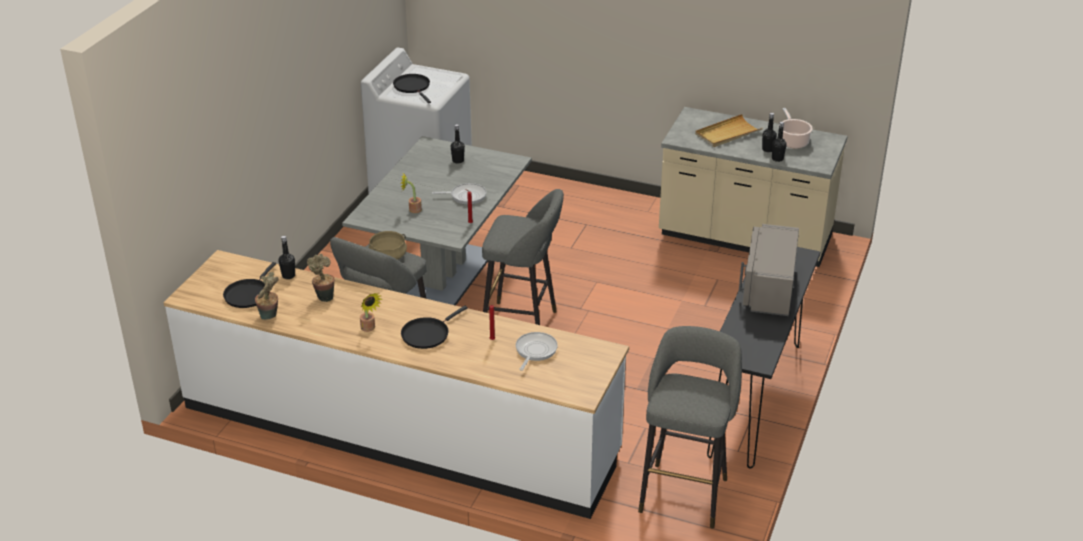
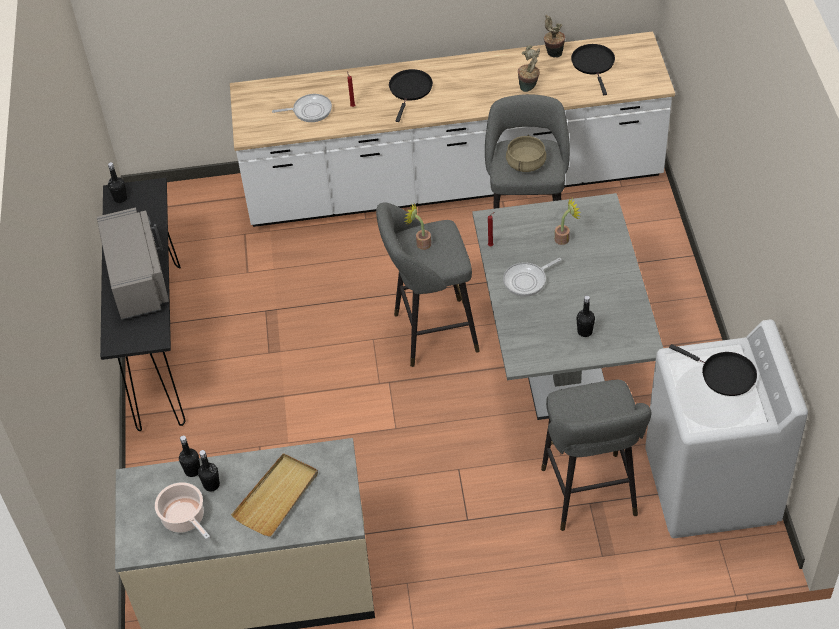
camera: 155 degrees right, 15 degrees up
black bottle [279,236,295,279] -> black bottle moved to [108,162,127,203]
potted plant [360,293,382,332] -> potted plant moved to [405,203,431,250]
frying pan [516,332,558,371] -> frying pan turned 90 degrees counterclockwise [272,94,332,122]
grey stool [638,326,742,529] -> grey stool moved to [541,380,651,531]

